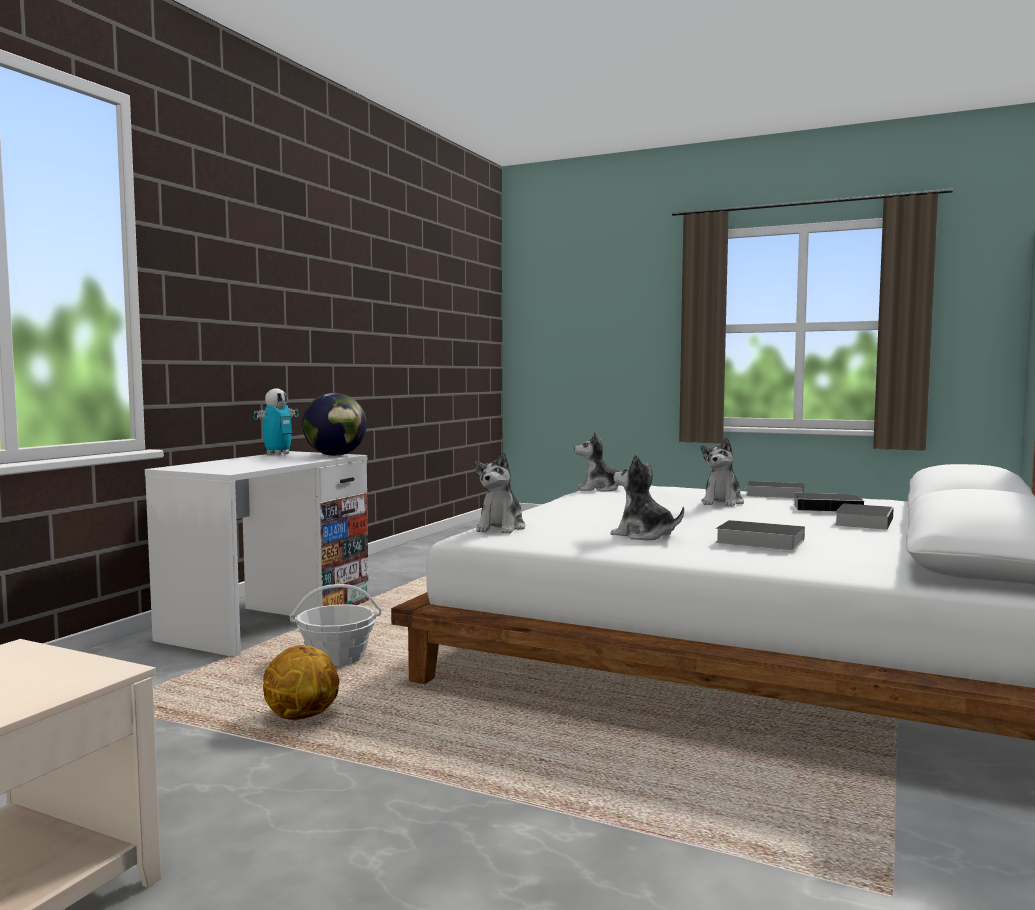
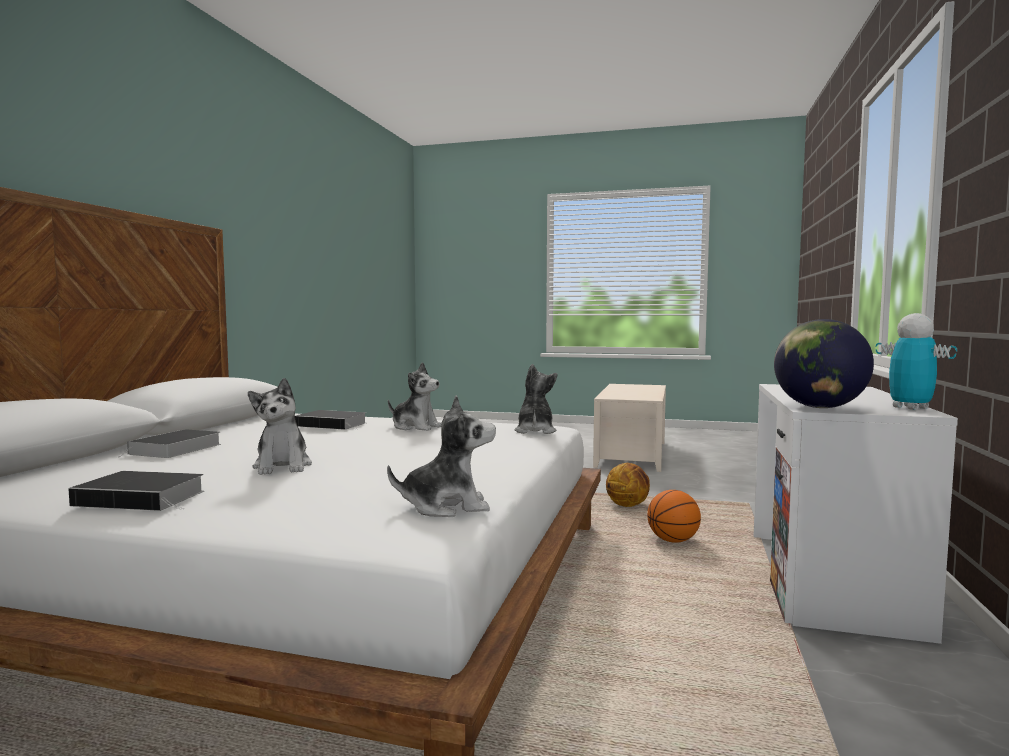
camera: 170 degrees right, 0 degrees up
toy robot [254,388,299,455] -> toy robot turned 135 degrees clockwise [876,313,957,410]
basket [290,584,382,666] -> basketball [647,490,701,543]
plush toy [701,437,744,507] -> plush toy turned 150 degrees clockwise [248,378,312,475]
book [793,493,864,511] -> none

